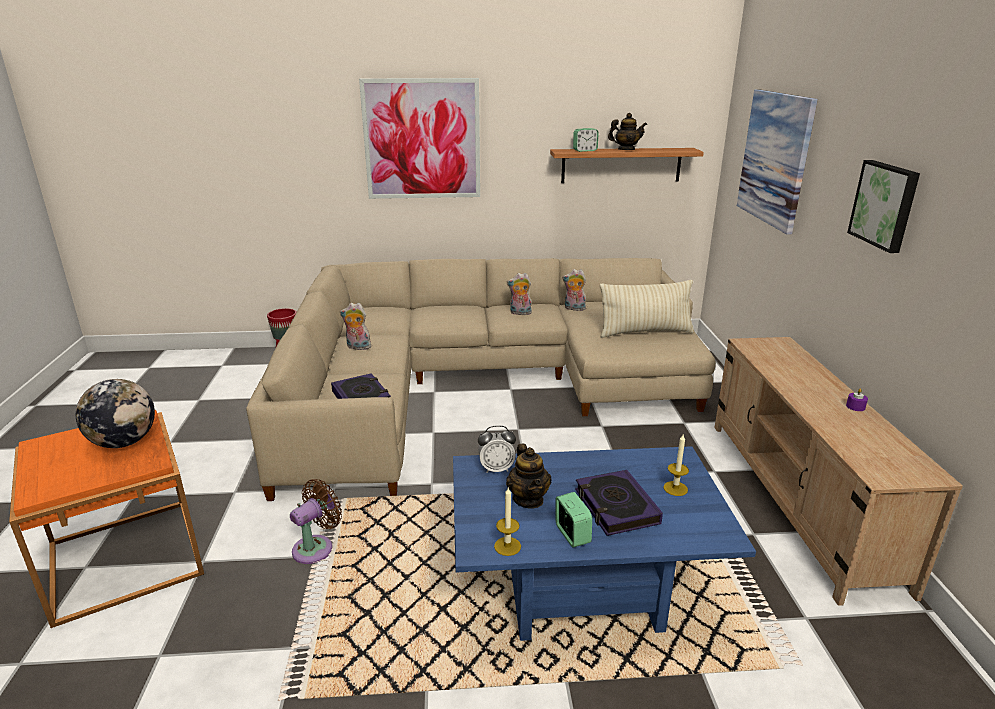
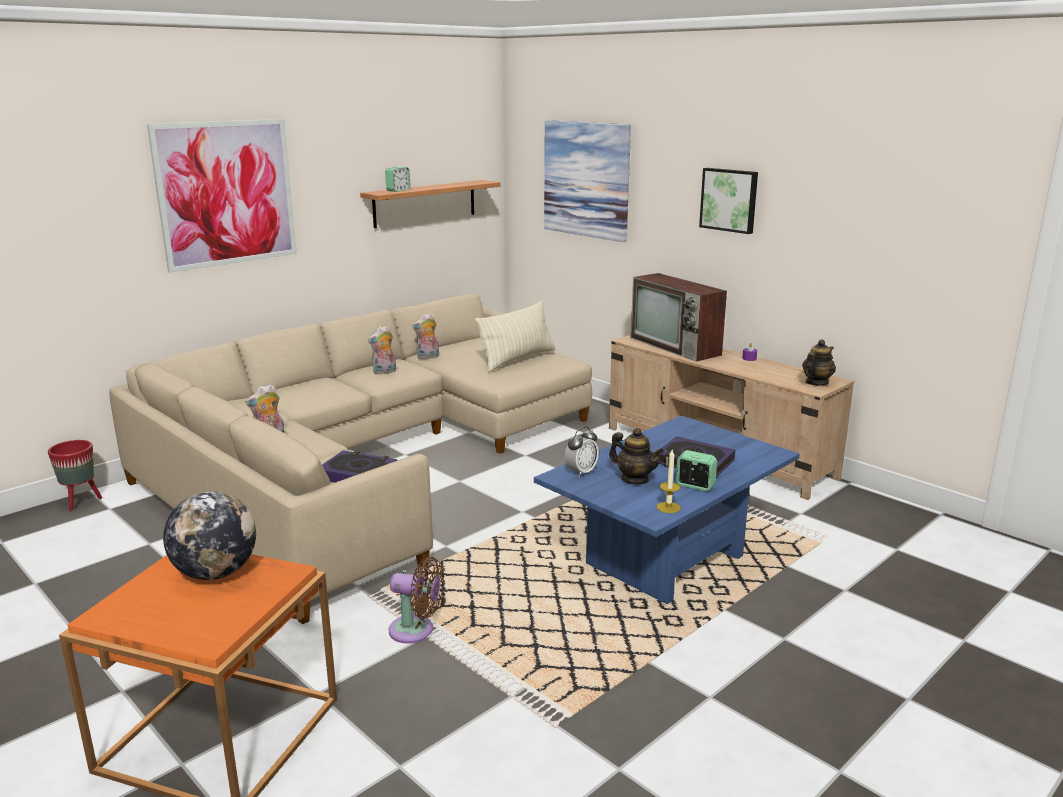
camera: 40 degrees left, 5 degrees down
brown fan [290,479,342,564] -> brown fan turned 105 degrees clockwise [389,557,444,644]
teapot [608,113,647,150] -> teapot moved to [802,339,836,386]
candle [663,433,689,496] -> none
none -> television [631,273,727,362]

